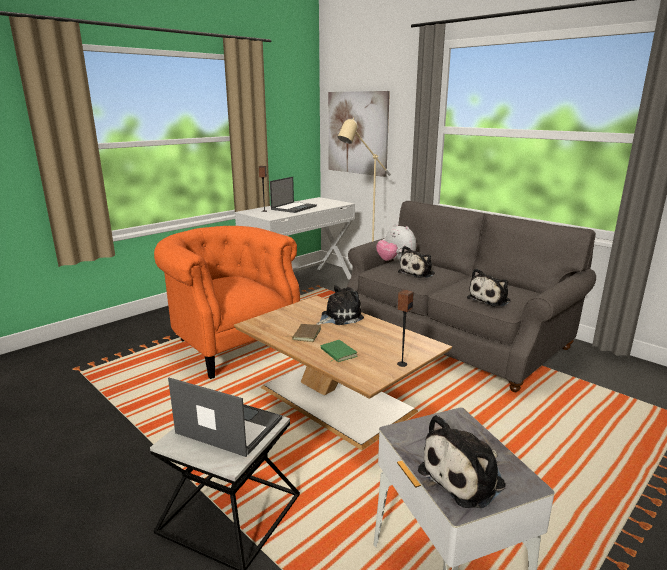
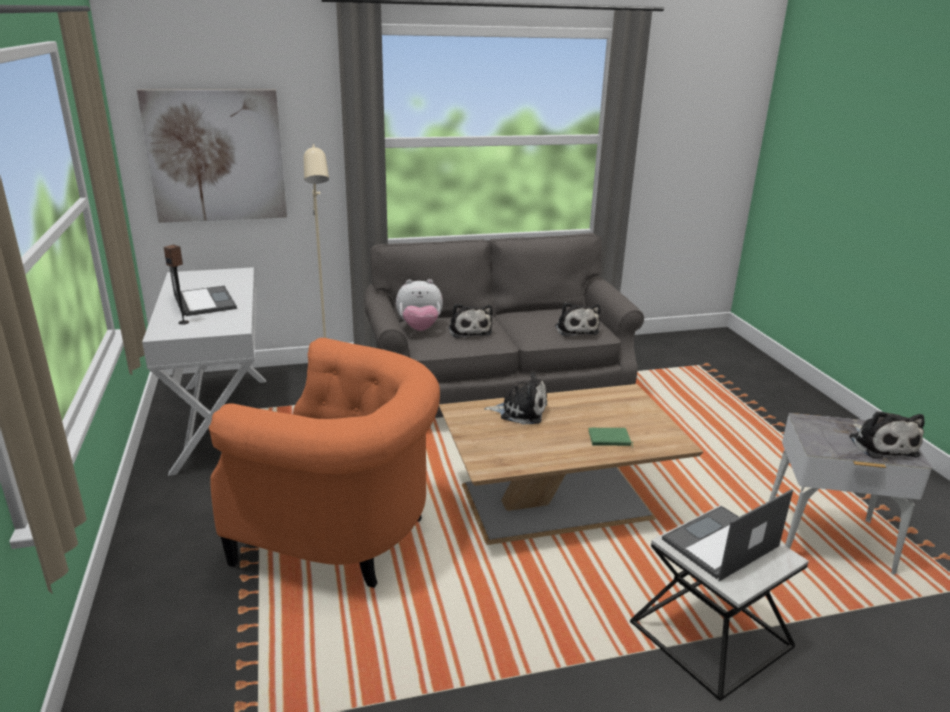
camera: 60 degrees left, 5 degrees up
orange armchair [154,226,300,379] -> orange armchair turned 150 degrees counterclockwise [209,338,440,588]
brown book [285,324,321,342] -> none
plush toy [316,285,364,325] -> plush toy turned 105 degrees clockwise [484,372,547,424]
speaker [397,289,414,367] -> none

